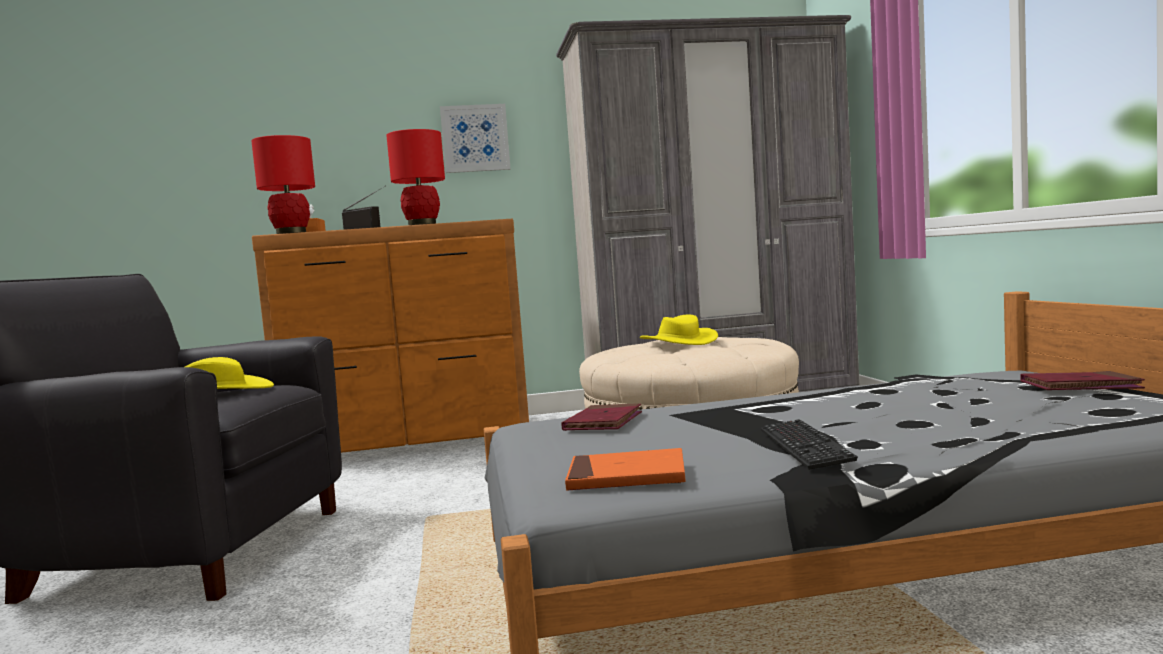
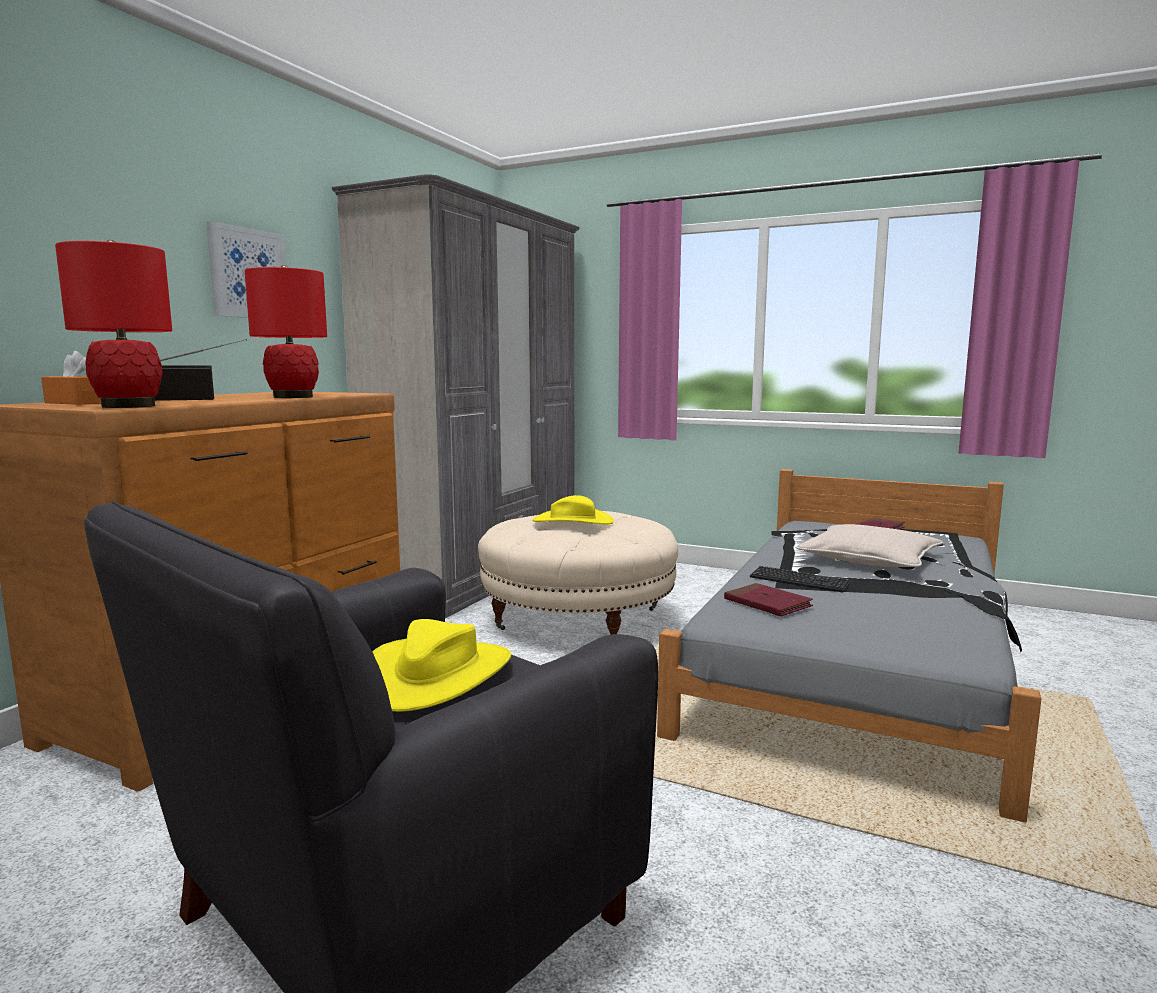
camera: 55 degrees left, 5 degrees up
orange book [565,448,686,491] -> none
keyboard [761,419,858,470] -> keyboard moved to [750,566,851,593]
none -> beige pillow [795,524,943,567]

